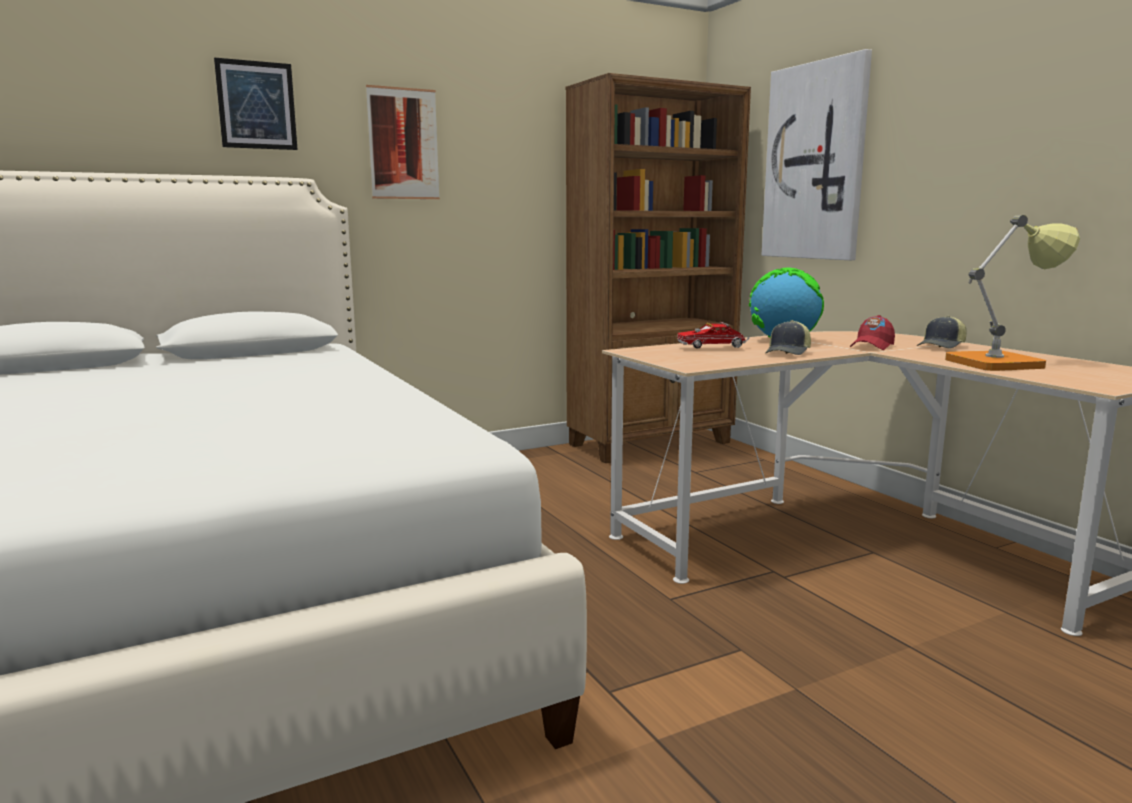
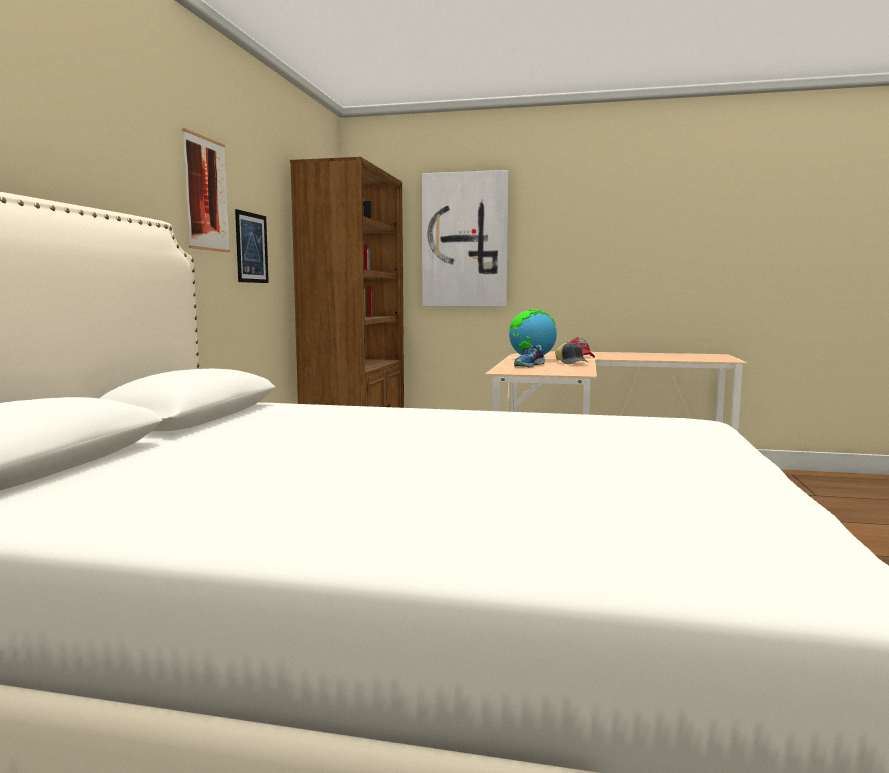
camera: 50 degrees left, 5 degrees down
picture [214,58,298,150] -> picture moved to [235,209,269,283]
toy truck [677,322,749,349] -> shoe [514,344,545,368]
cap [917,316,966,349] -> none
table lamp [945,215,1080,371] -> none

